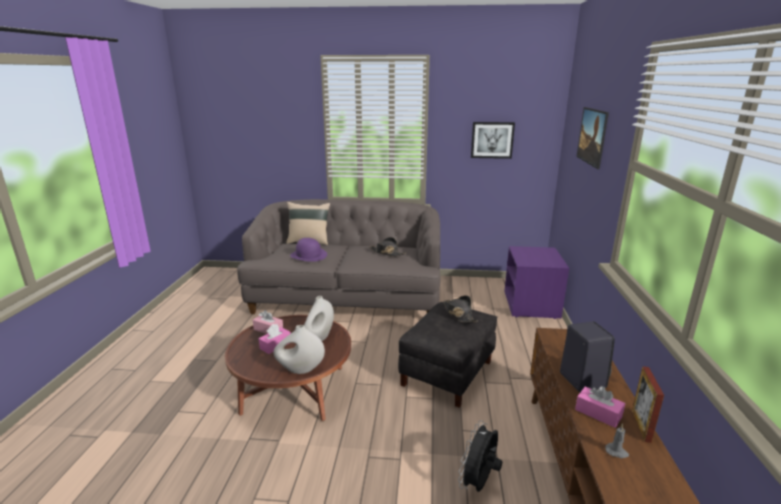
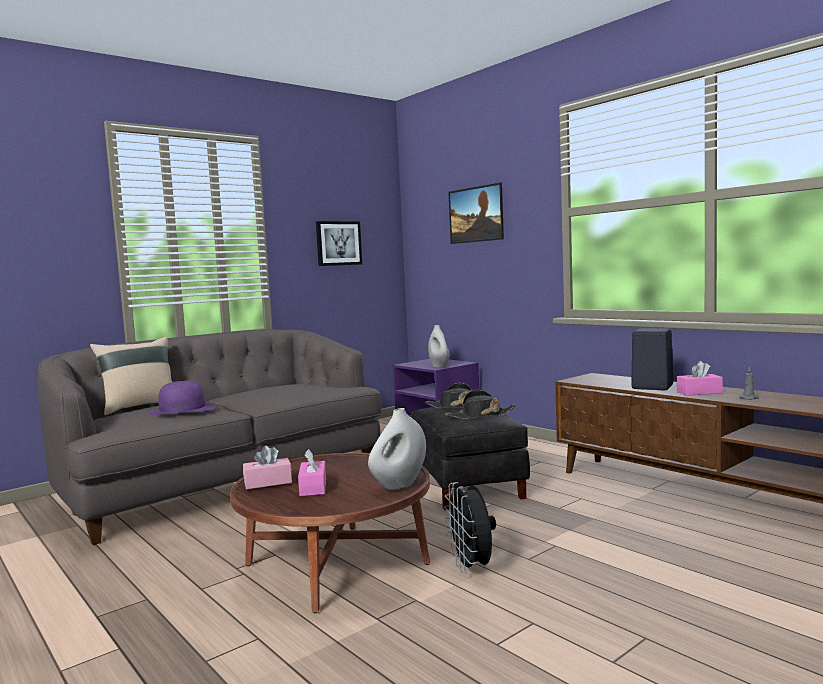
camera: 45 degrees left, 15 degrees down
white vase [304,296,334,341] -> white vase moved to [428,325,450,368]
black hat [369,237,407,257] -> black hat moved to [445,390,516,419]
black fan [458,420,502,492] -> black fan moved to [444,482,496,574]
picture frame [632,366,664,443] -> none

